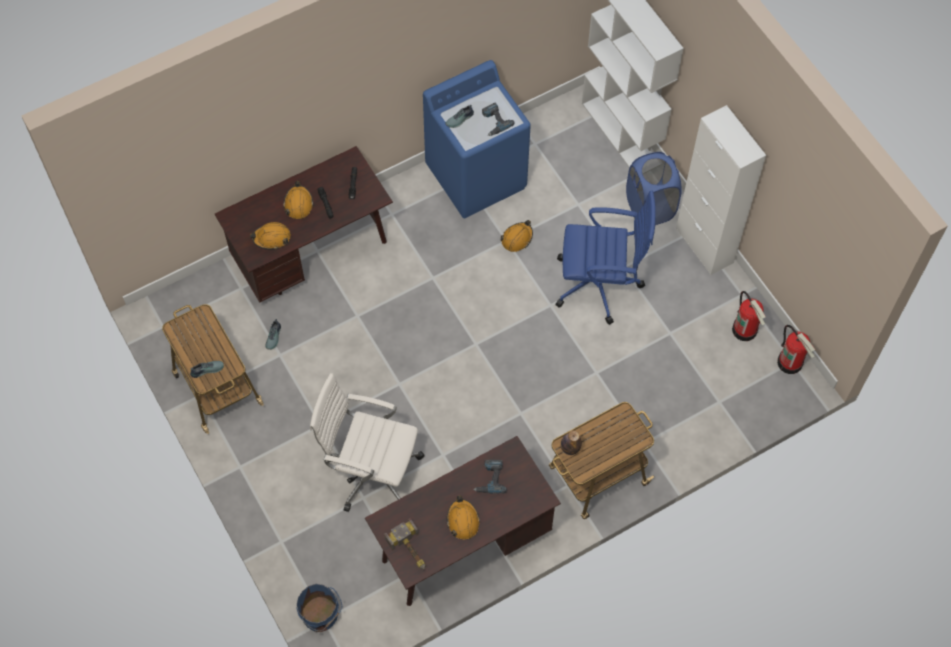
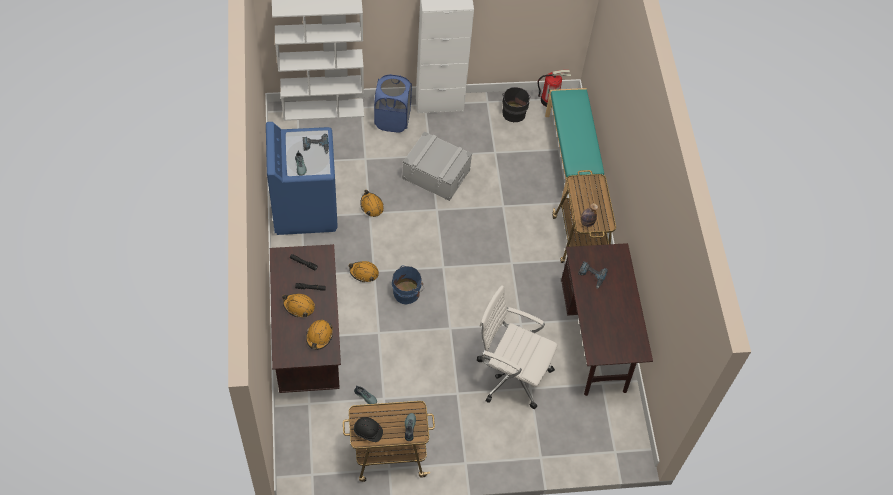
camera: 70 degrees left, 5 degrees down
blue bucket [296,584,342,632] -> blue bucket moved to [392,265,424,304]
white office chair [310,373,425,512] -> white office chair turned 75 degrees clockwise [477,285,557,409]
hammer [384,518,426,569] -> none
orange hard hat [447,495,480,540] -> orange hard hat moved to [349,261,379,282]
blue office chair [555,191,656,325] -> grey storage box [402,132,472,201]
fire extinguisher [732,291,766,341] -> black bucket [502,87,531,122]
none -> black hard hat [354,417,383,442]
none -> turquoise bench [545,88,604,200]

